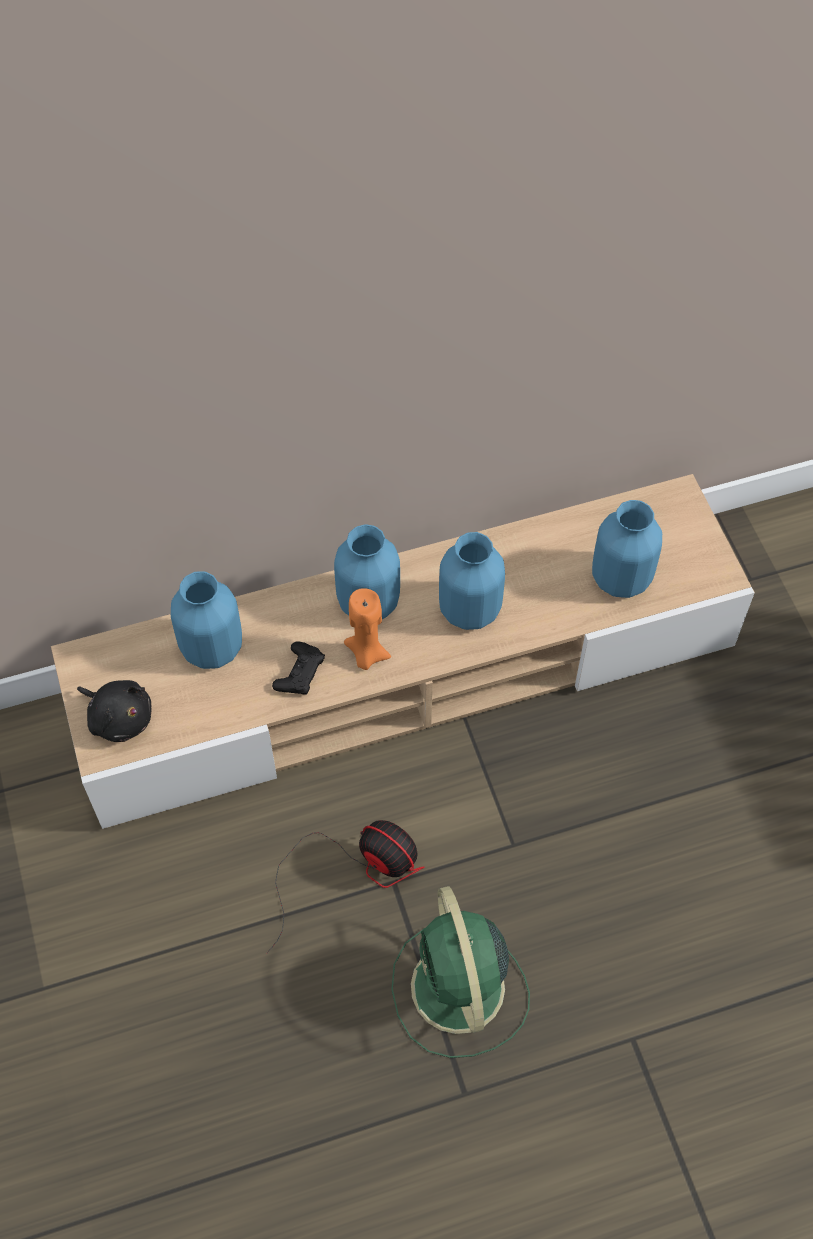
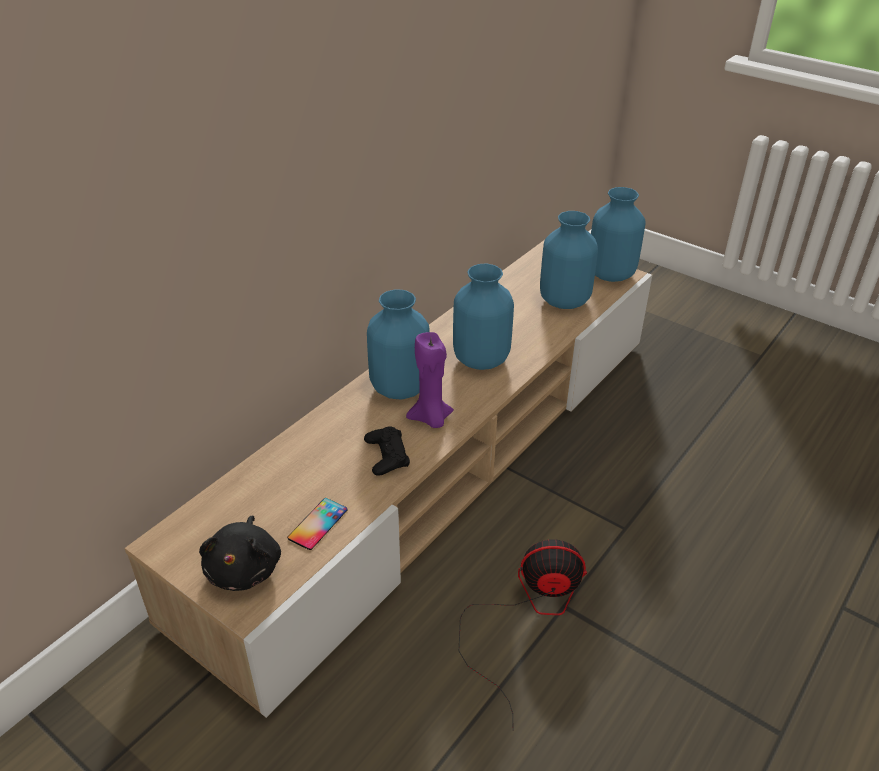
camera: 35 degrees left, 20 degrees down
black plush toy [77,680,151,742] -> black plush toy turned 90 degrees clockwise [199,516,281,591]
blue vase [171,571,242,669] -> blue vase moved to [591,187,646,282]
orange candle [344,588,391,670] -> purple candle [406,332,454,428]
green fan [391,886,530,1058] -> none
none -> phone [287,498,348,550]

